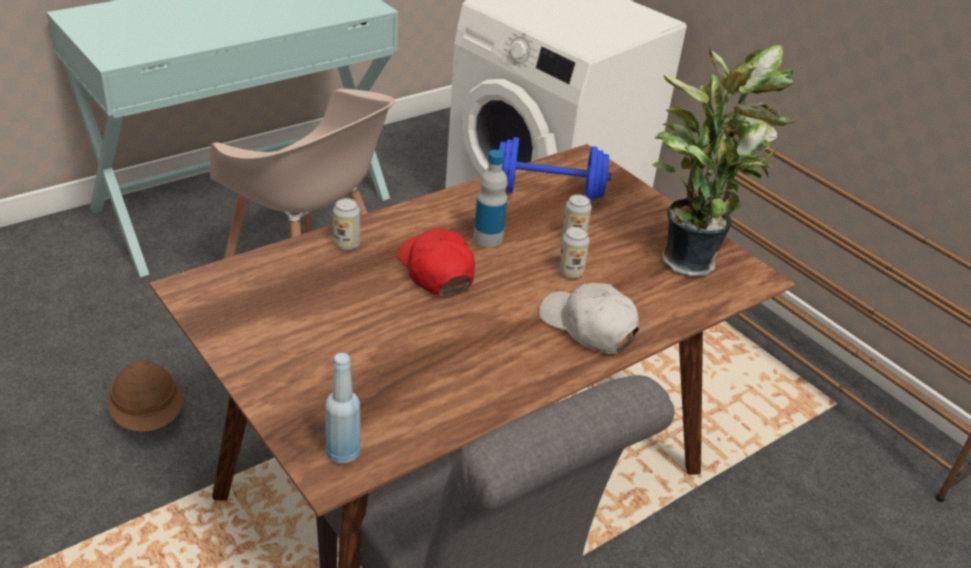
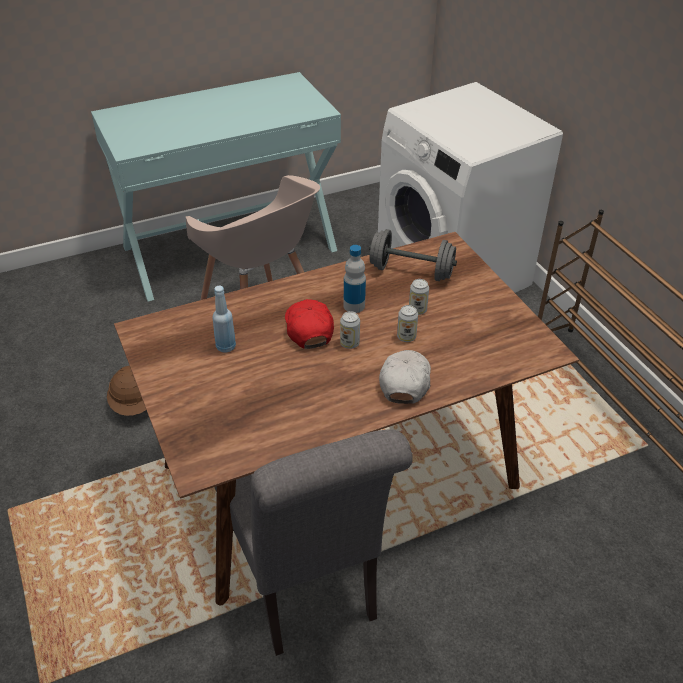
camera: 15 degrees right, 5 degrees up
blue bottle [325,353,361,464] -> blue bottle moved to [212,286,236,353]
can [333,198,360,250] -> can moved to [340,311,360,349]
blue dumbbell [499,137,612,201] -> grey dumbbell [369,229,457,281]
white cap [539,283,640,354] -> white cap turned 45 degrees clockwise [379,350,431,404]
potted plant [652,45,799,276] -> none

